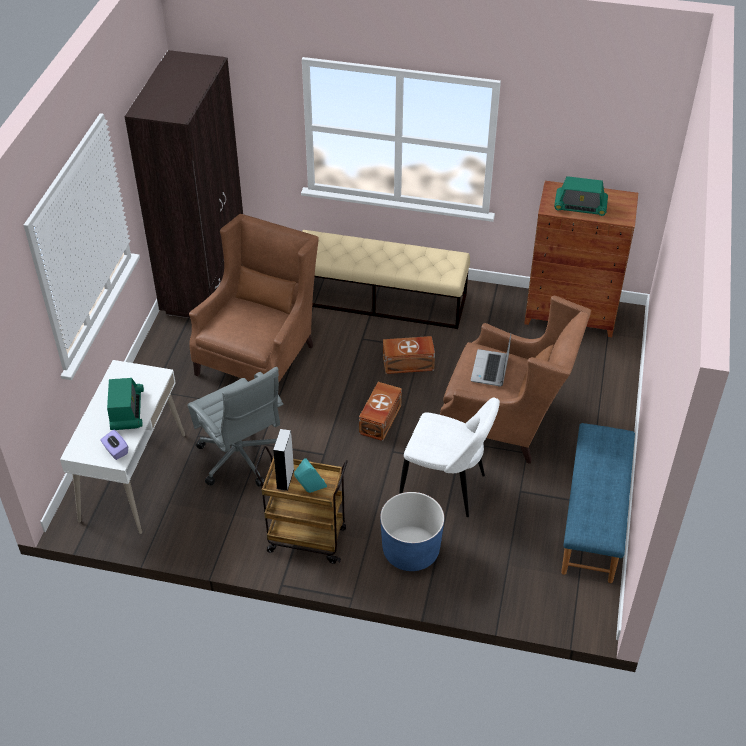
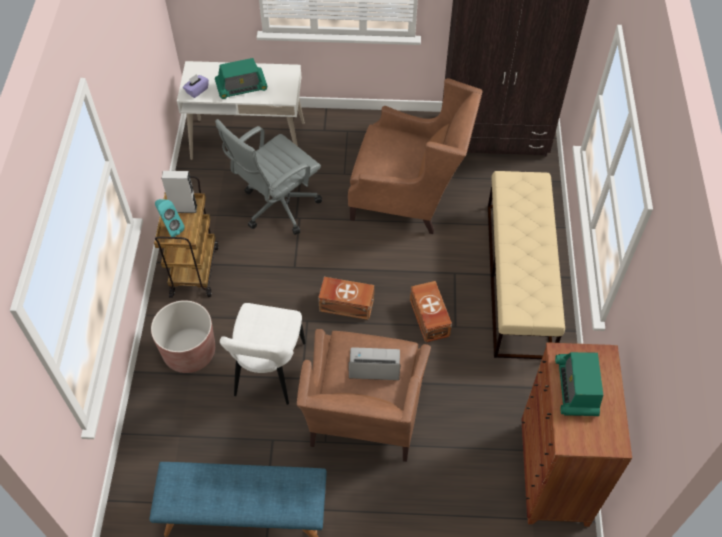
camera: 80 degrees right, 10 degrees up
blue planter [380,492,444,571] -> brown planter [151,300,215,373]

